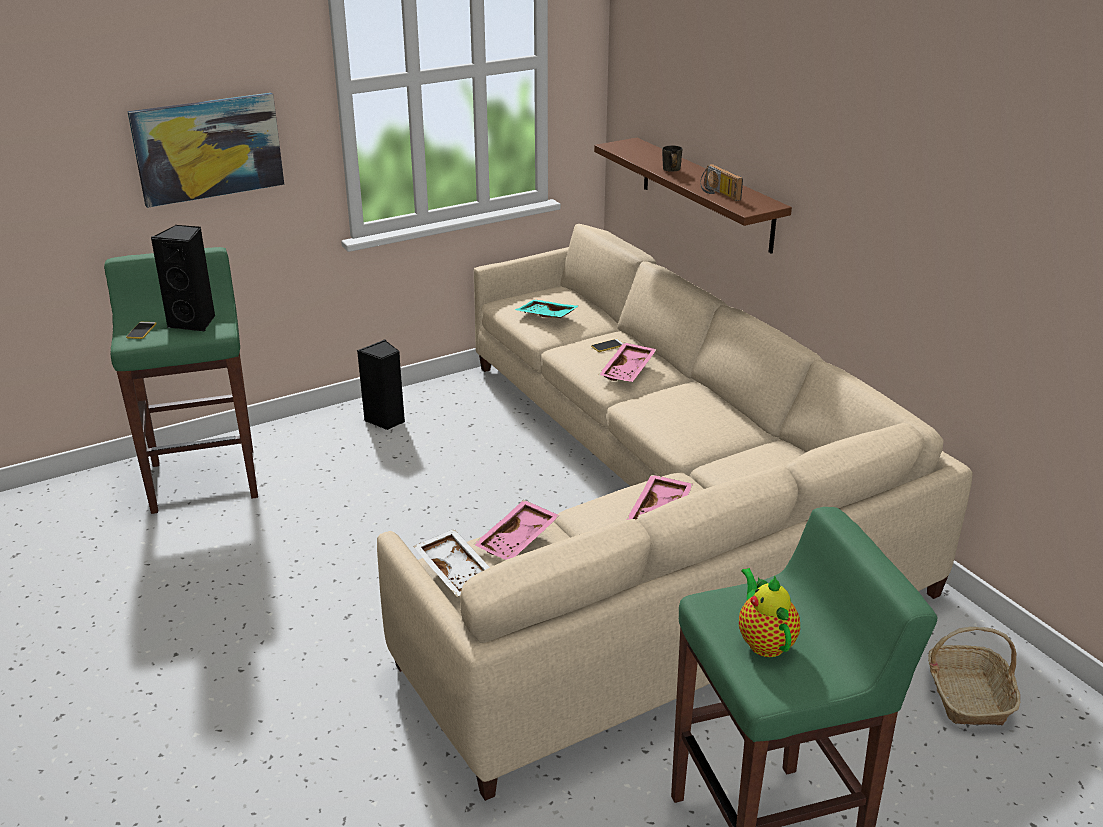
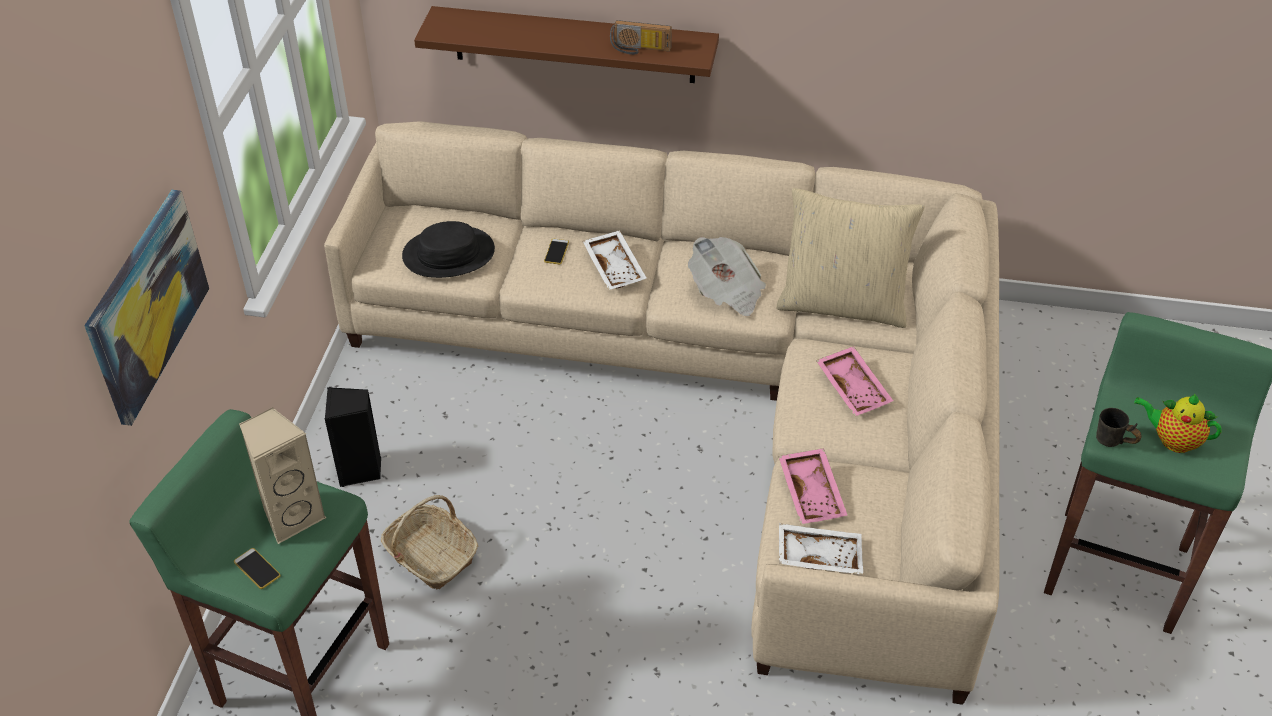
camera: 50 degrees left, 15 degrees up
black speaker [151,225,216,332] -> beige speaker [239,407,327,544]
turquoise tray [515,300,579,318] -> black hat [402,221,495,278]
pink tray [599,343,657,382] -> white tray [583,230,646,290]
grey mug [662,146,682,172] -> grey mug moved to [1096,408,1142,447]
basket [928,627,1020,725] -> basket moved to [381,495,478,589]
none -> newspaper [688,237,766,316]
none -> beige pillow [776,188,924,328]

